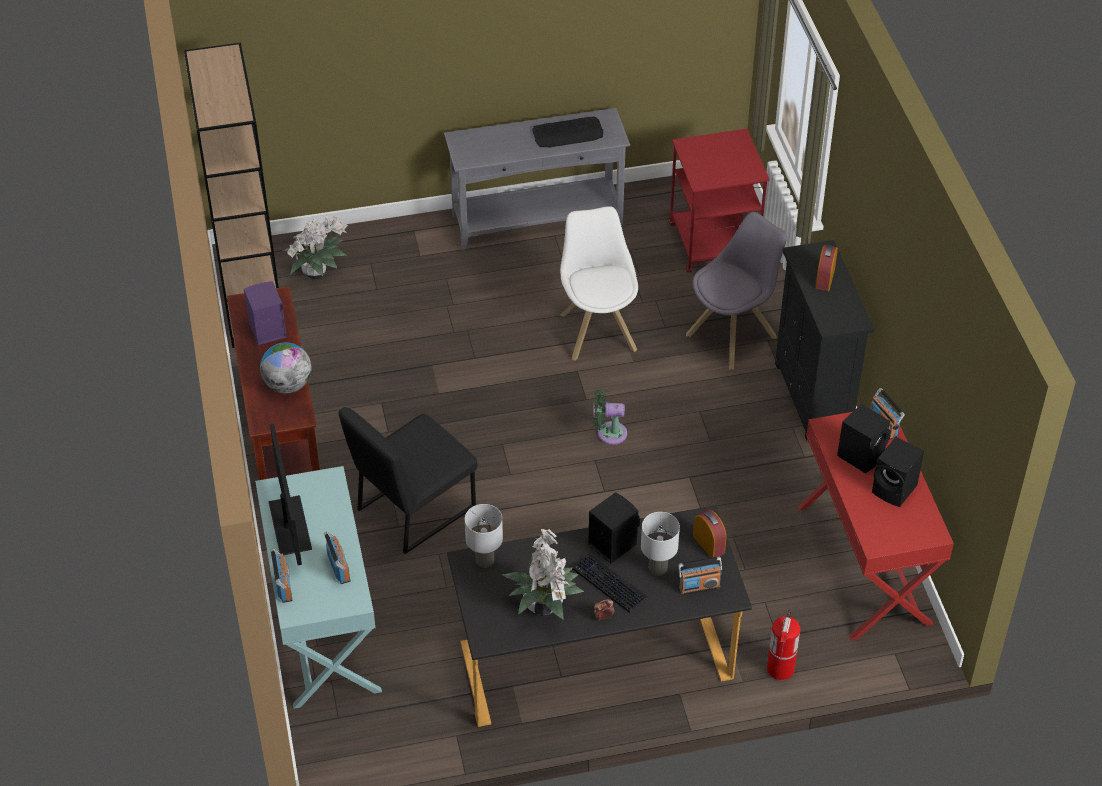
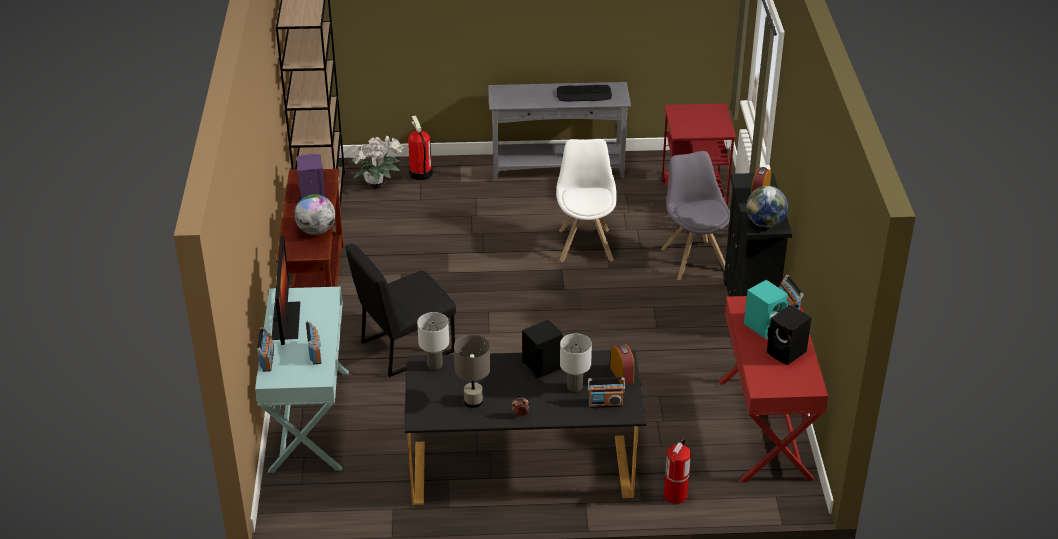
camera: 10 degrees right, 10 degrees down
potted plant [502,529,584,620] -> grey table lamp [454,335,490,408]
keyboard [572,553,648,613] -> none
green fan [593,389,627,445] -> none
grey chair [686,212,787,370] -> grey chair turned 75 degrees counterclockwise [661,151,730,281]
black speaker [837,404,891,474] -> turquoise speaker [744,280,788,339]
none -> fire extinguisher [408,115,433,180]
none -> globe [746,186,788,228]

